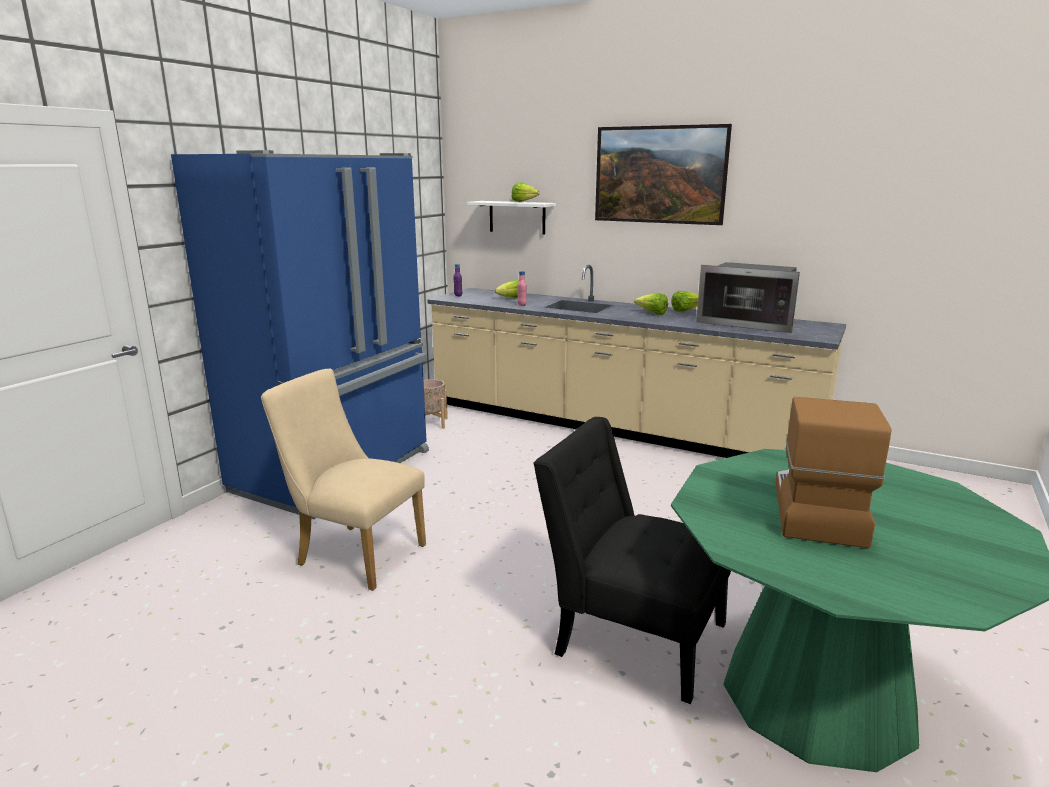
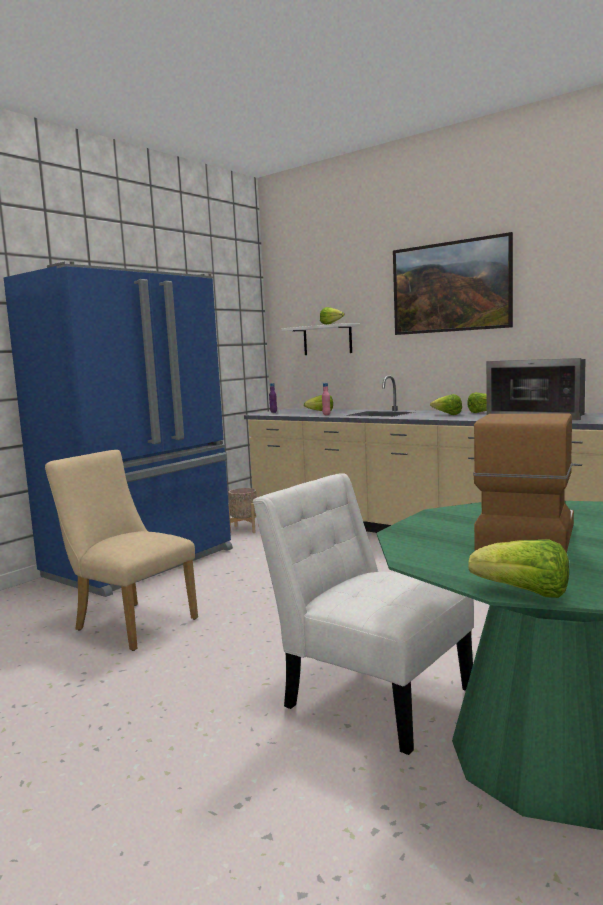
camera: 10 degrees right, 10 degrees down
black chair [533,417,731,704] -> white chair [253,473,474,755]
none -> lettuce [468,539,569,598]

